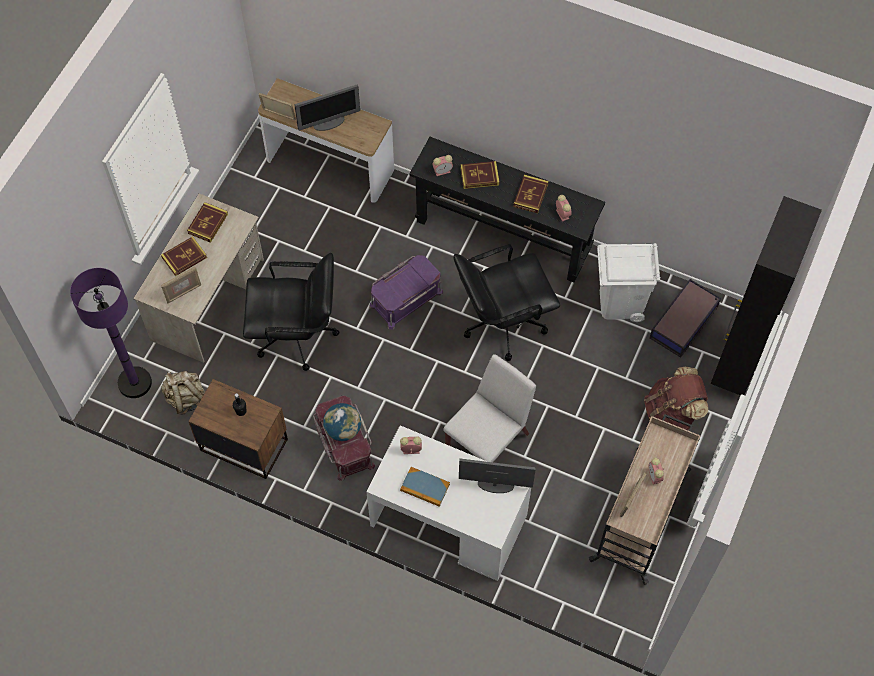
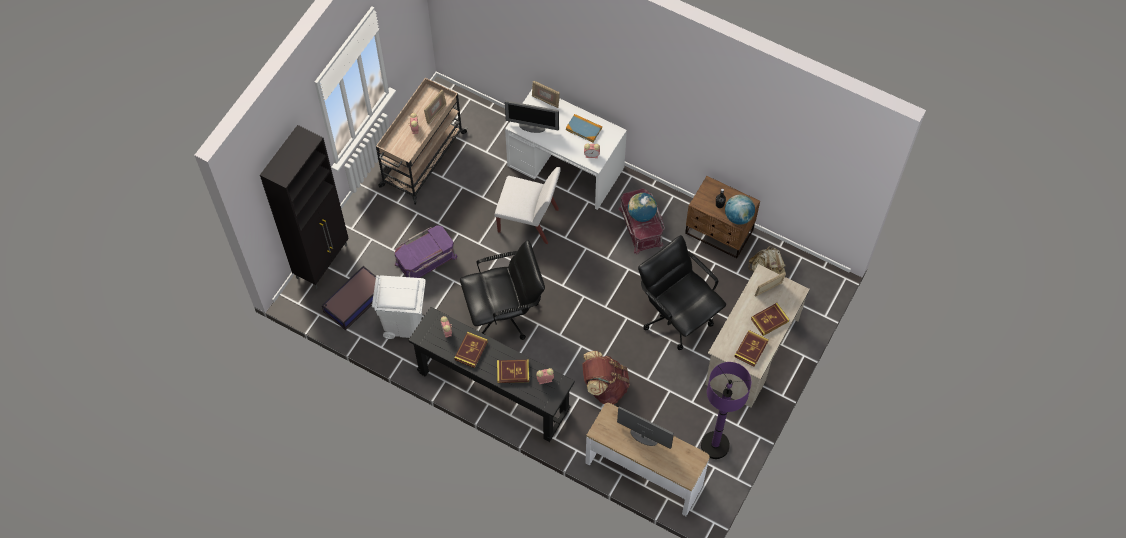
camera: 175 degrees left, 0 degrees up
purple floor lamp [70,268,152,398] -> purple floor lamp moved to [701,362,751,459]
black office chair [243,253,340,371] -> black office chair turned 45 degrees clockwise [638,235,726,350]
picture frame [259,93,296,120] -> picture frame moved to [532,81,560,108]
monitor [294,85,360,131] -> monitor turned 45 degrees clockwise [617,406,674,449]
purple storage box [369,255,443,329] -> purple storage box moved to [394,225,457,278]
white chair [443,354,536,462] -> white chair turned 120 degrees counterclockwise [495,167,561,244]
brown backpack [644,367,708,430] -> brown backpack moved to [582,351,630,404]
none -> globe [725,195,755,225]

